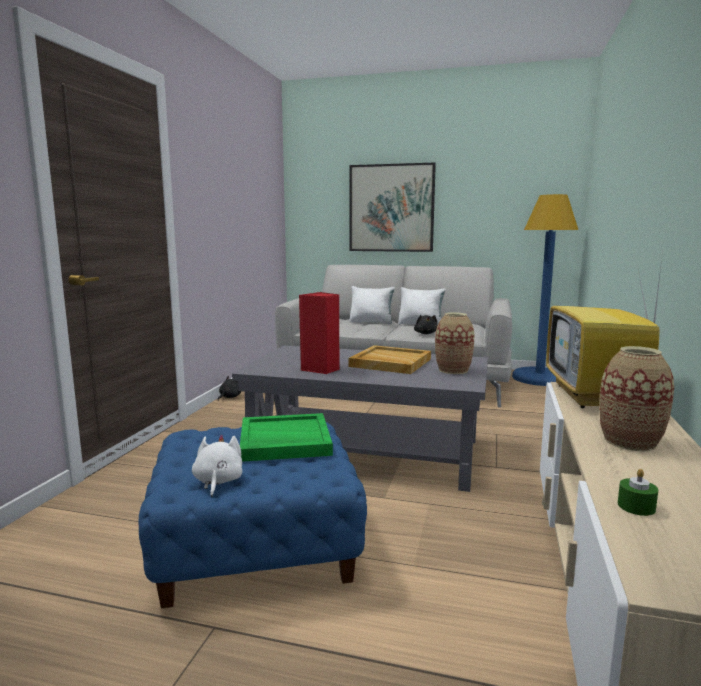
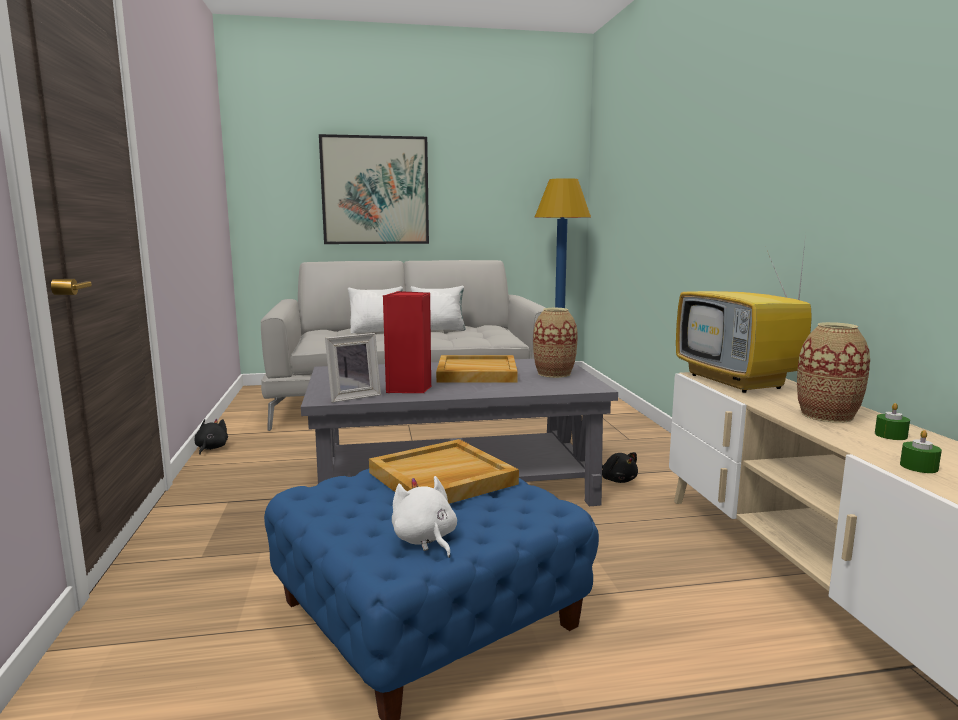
camera: 25 degrees left, 0 degrees up
green tray [240,413,333,462] -> beige tray [369,439,519,504]
black plush toy [414,315,437,334] -> black plush toy moved to [602,452,638,483]
none -> picture frame [325,333,381,403]
none -> green candle [875,403,910,440]

